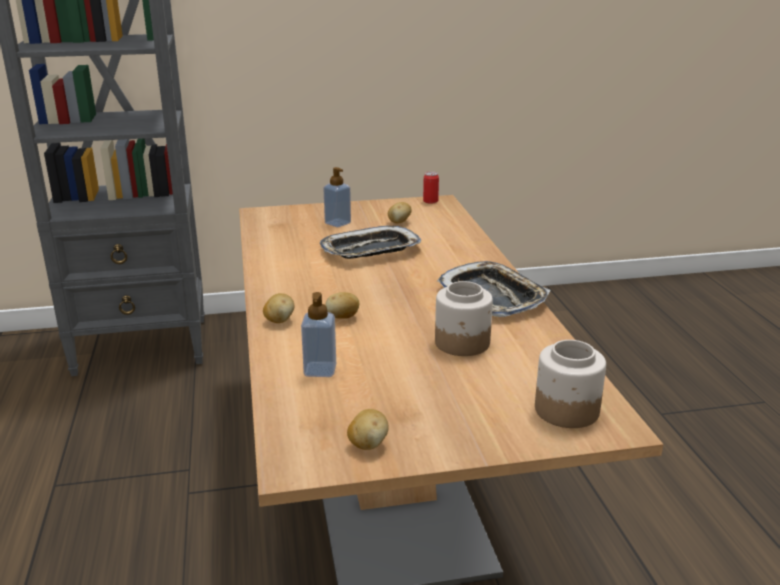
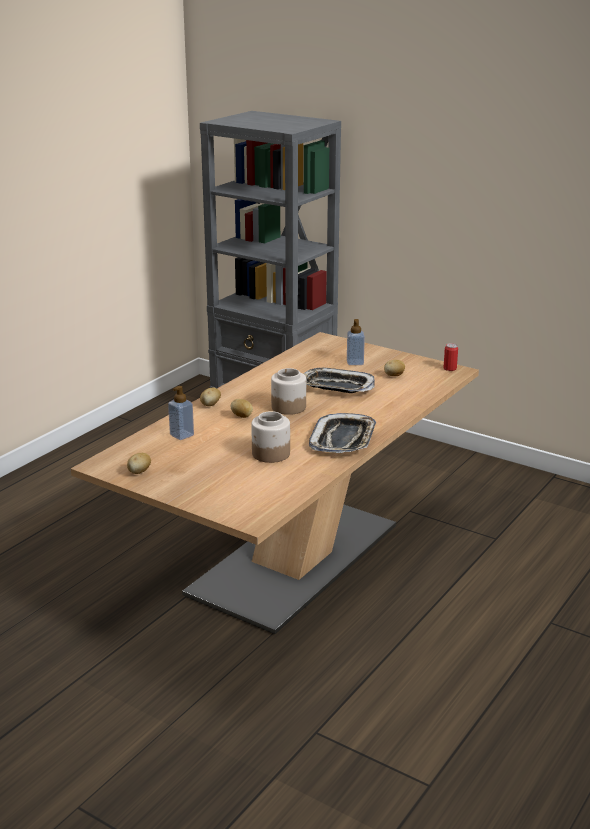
camera: 45 degrees right, 0 degrees up
jar [535,340,606,428] -> jar moved to [271,368,306,415]

